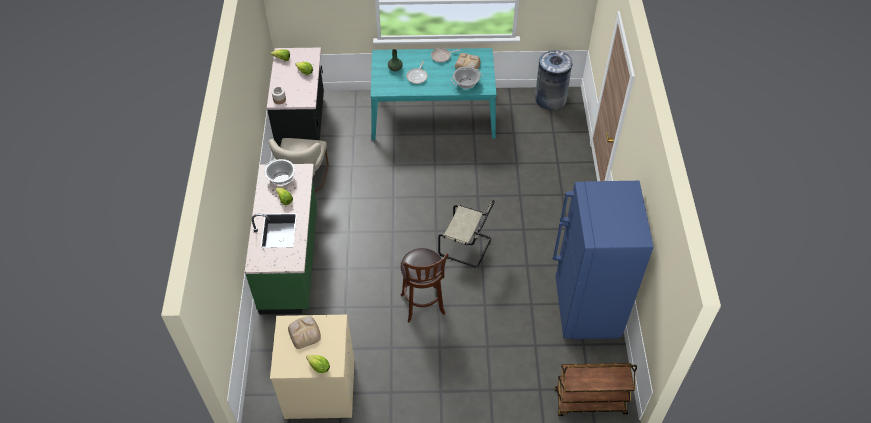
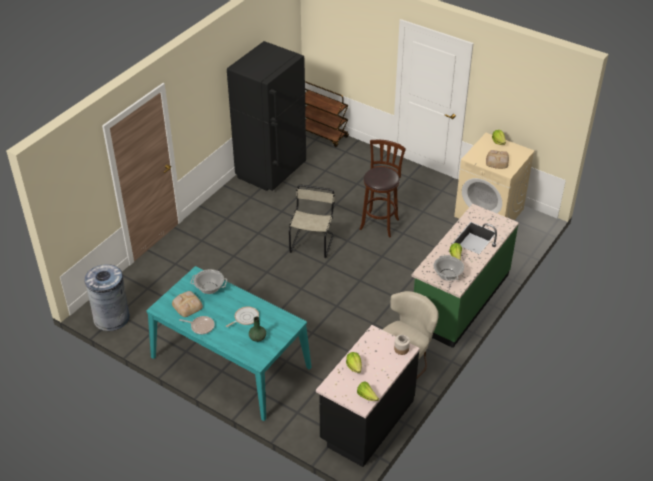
camera: 145 degrees left, 10 degrees down
beige chair [438,200,495,267] -> beige chair turned 45 degrees clockwise [289,185,335,258]
blue fridge [553,181,653,339] -> black fridge [227,41,306,191]

